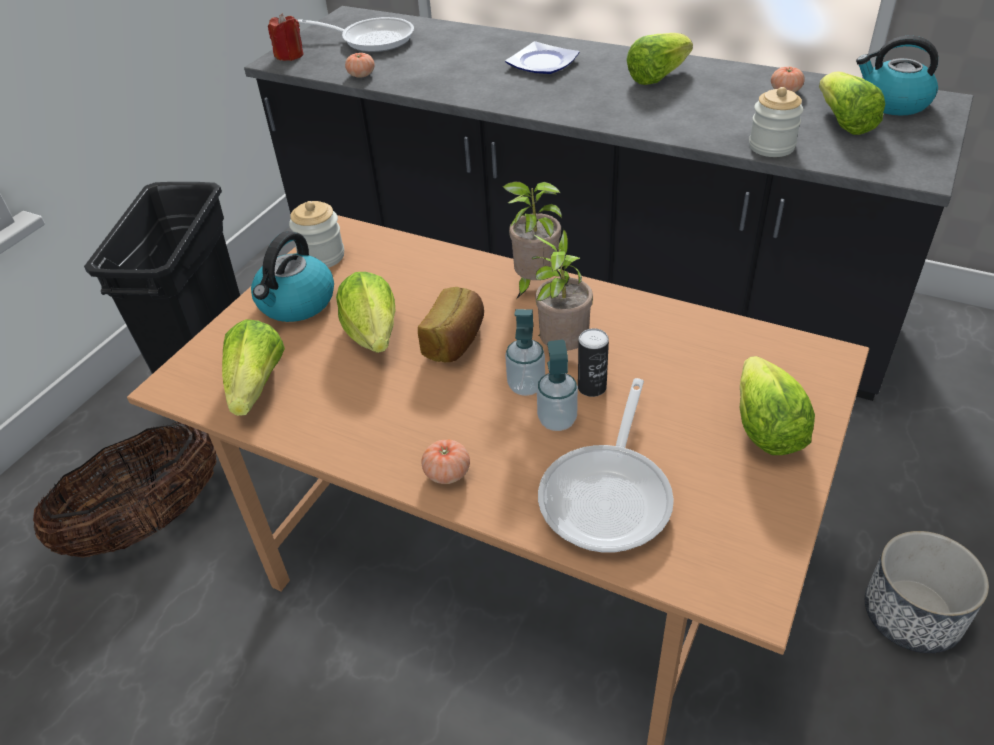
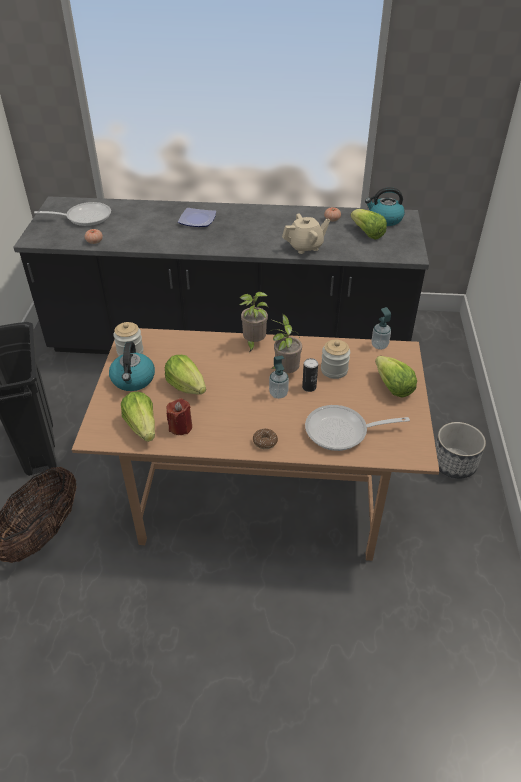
camera: 25 degrees left, 0 degrees up
red candle [268,13,304,61] -> red candle moved to [167,398,192,435]
bread [418,287,484,362] -> none
tomato [421,439,470,484] -> donut [253,429,278,449]
soap dispenser [537,340,578,431] -> soap dispenser moved to [371,307,391,350]
frying pan [538,378,674,553] -> frying pan turned 90 degrees clockwise [305,405,410,451]
lettuce [626,33,693,85] -> none
jar [749,87,803,157] -> jar moved to [321,340,350,379]
none -> beige teapot [282,214,330,254]

